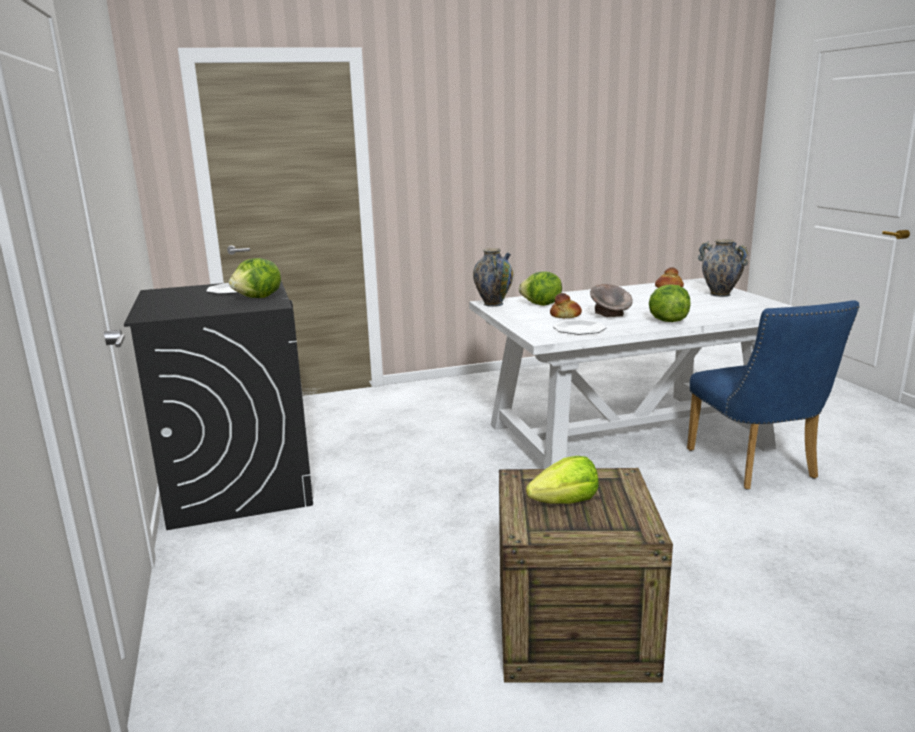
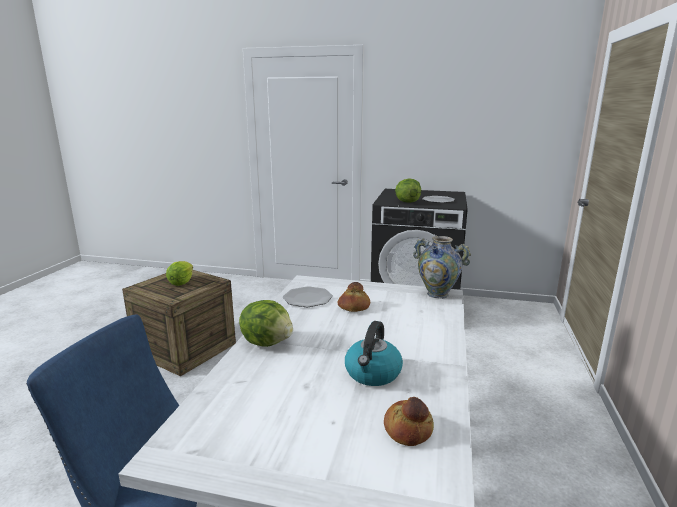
camera: 120 degrees right, 0 degrees up
lettuce [519,271,562,306] -> none
grey bowl [590,284,633,317] -> none
vase [698,239,748,297] -> none
none -> kettle [345,321,403,386]

